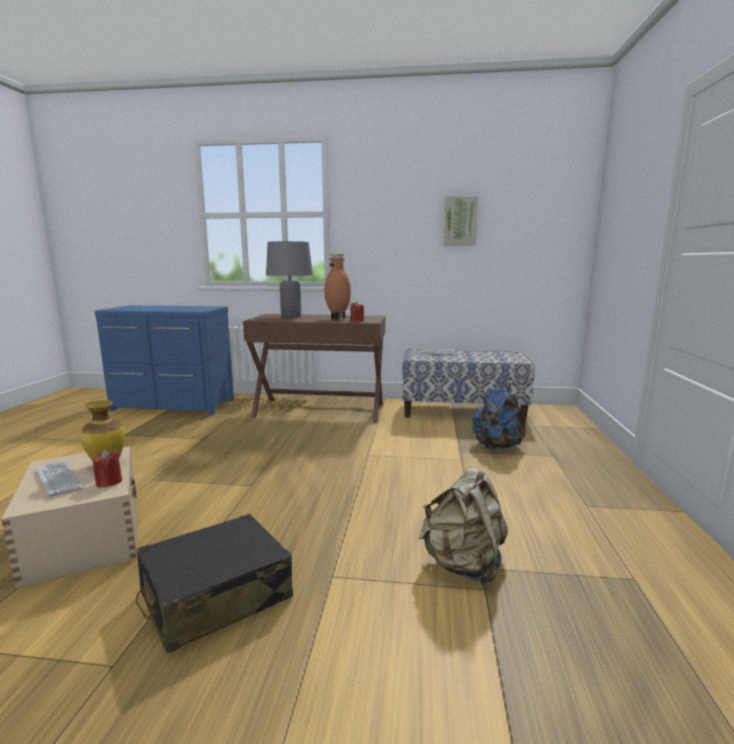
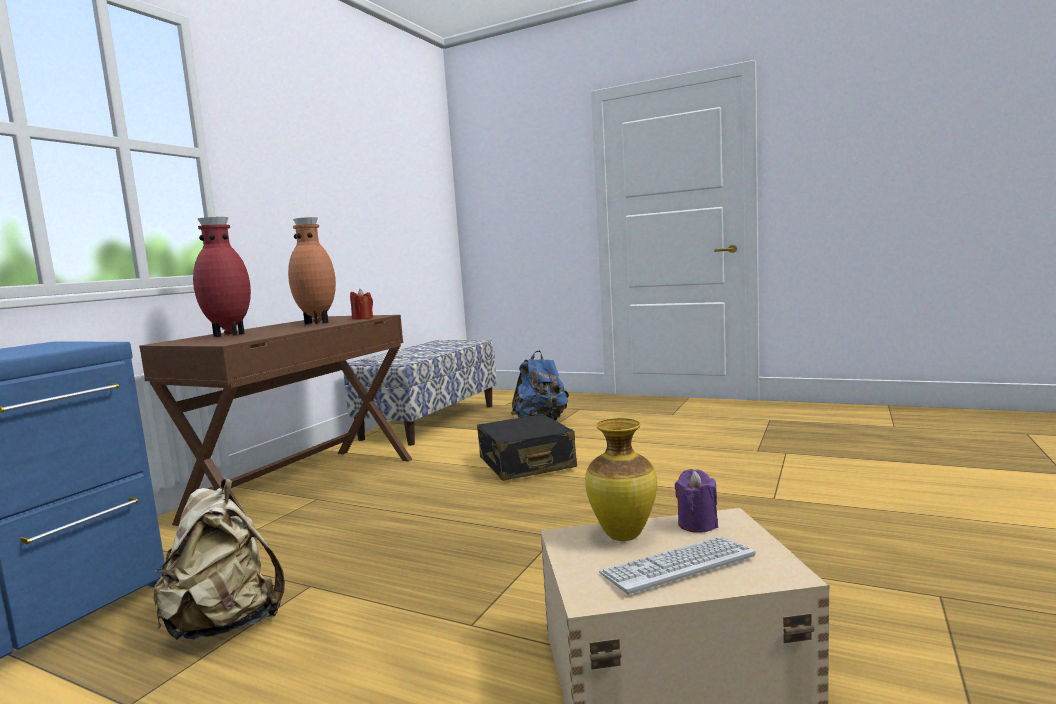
camera: 70 degrees left, 5 degrees down
red candle [92,449,122,488] -> purple candle [675,469,718,532]
black suitcase [135,514,293,654] -> black suitcase moved to [477,414,577,481]
grey table lamp [266,241,313,318] -> red vase [193,217,251,337]
beige backpack [418,467,508,585] -> beige backpack moved to [153,479,285,640]
picture [444,196,478,246] -> none

